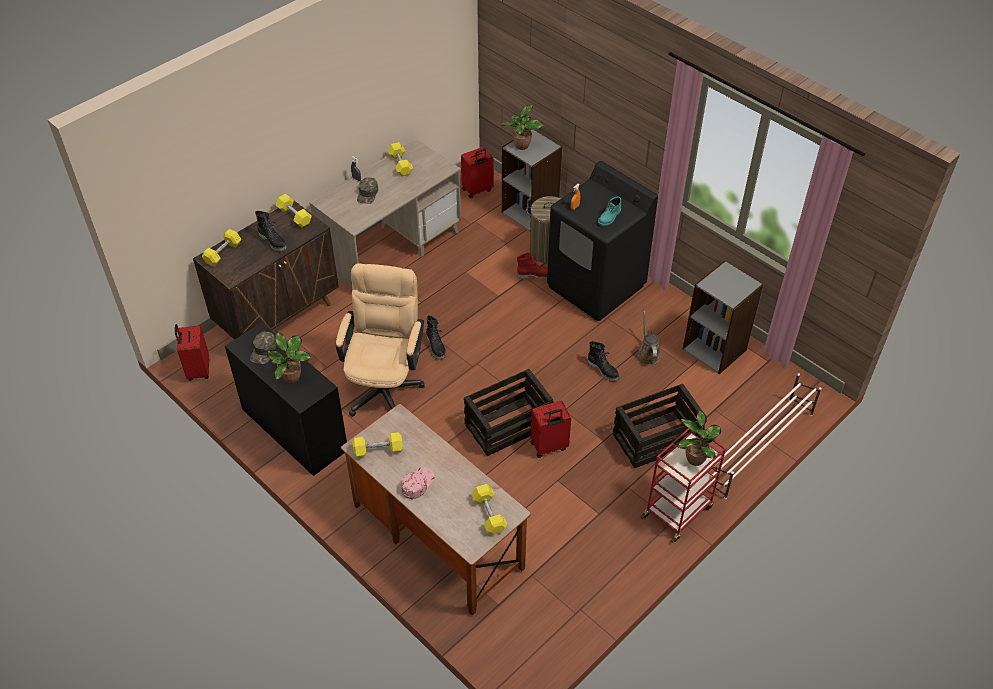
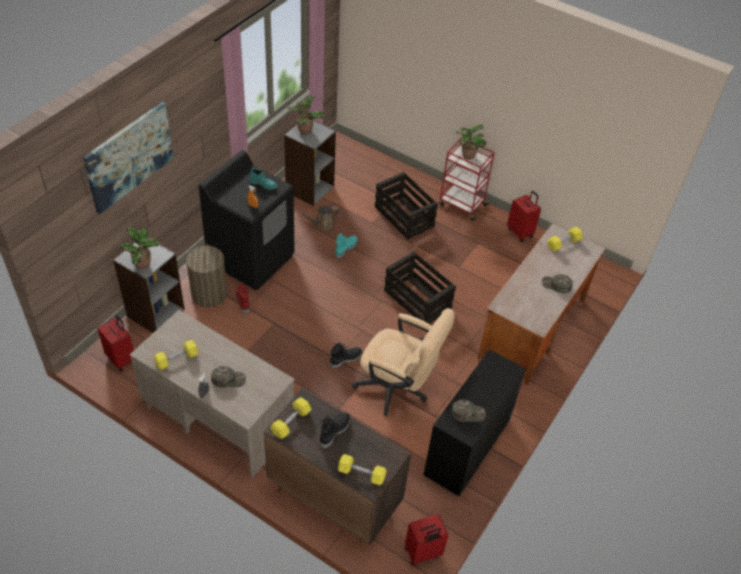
camera: 105 degrees left, 0 degrees up
potted plant [267,333,311,384] -> potted plant moved to [287,95,325,134]
beige office chair [336,263,425,417] -> beige office chair turned 150 degrees counterclockwise [352,308,455,416]
yellow dumbbell [353,432,403,457] -> none
pink cap [401,467,435,499] -> green cap [542,274,573,293]
red suitcase [530,401,571,458] -> red suitcase moved to [507,191,541,242]
black boot [588,341,619,382] -> turquoise boot [335,233,358,259]
white shoe rack [712,373,822,500] -> none
none -> picture [83,102,173,214]

